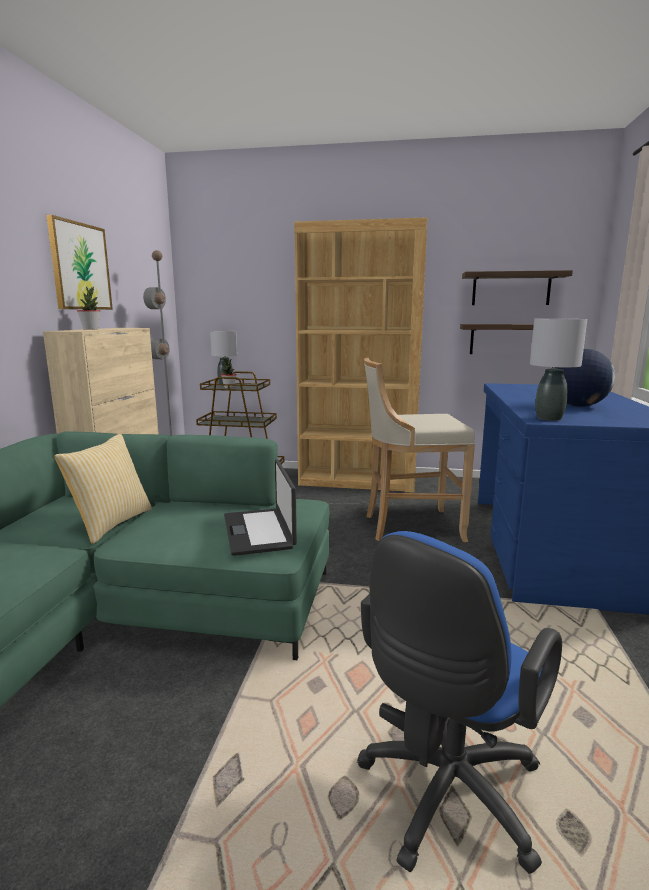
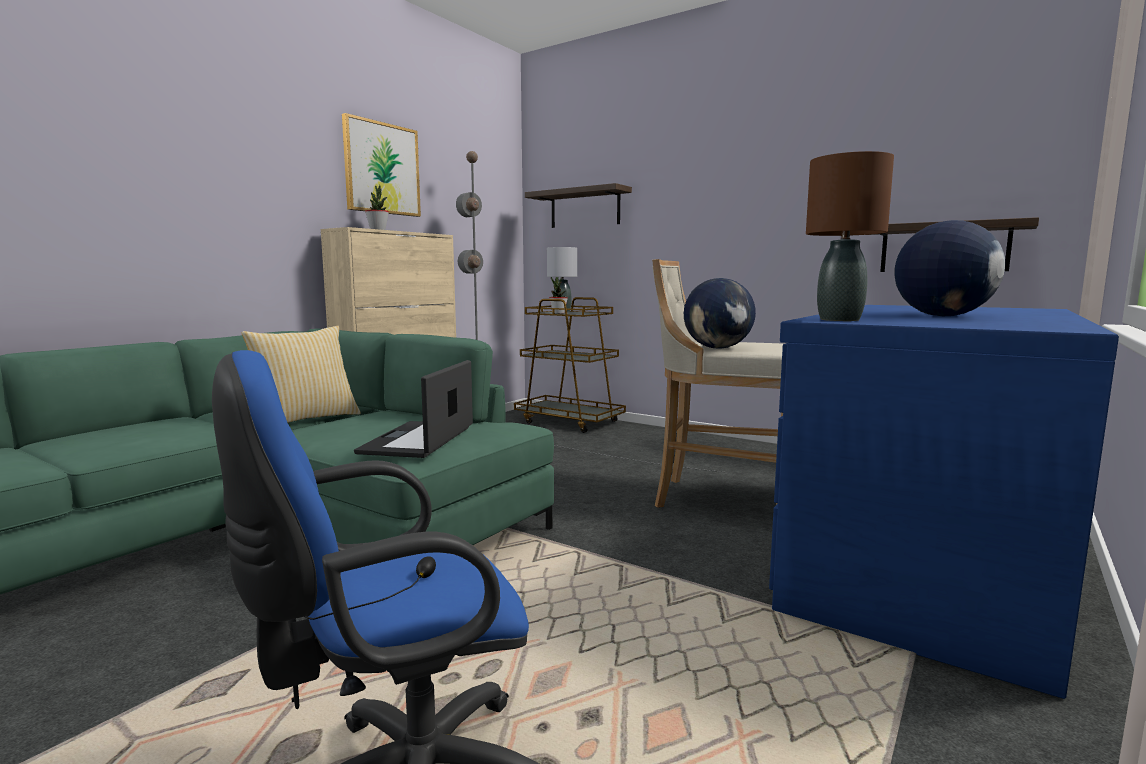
camera: 25 degrees right, 5 degrees down
brown bookcase [294,218,427,493] -> none
shelf [462,270,573,305] -> shelf moved to [525,183,632,228]
grey table lamp [530,319,587,421] -> brown table lamp [806,151,894,321]
none -> globe [684,278,756,349]

